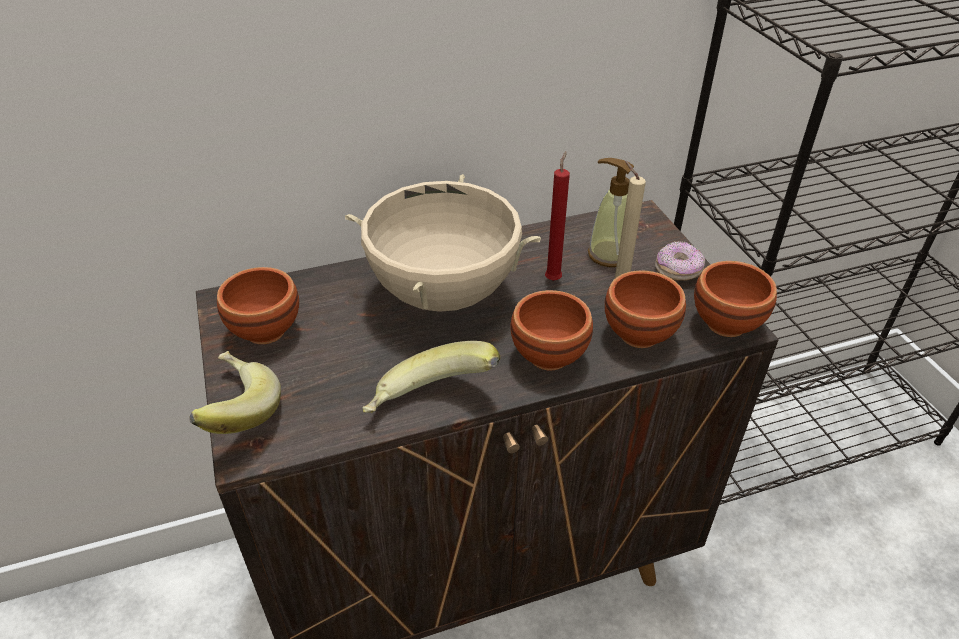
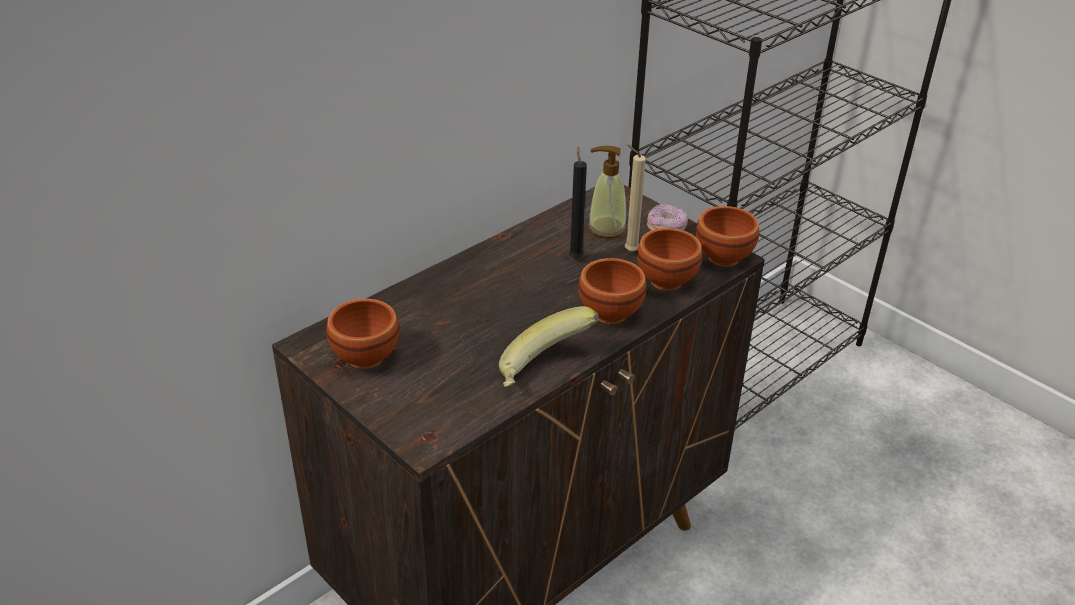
camera: 25 degrees left, 5 degrees down
banana [189,351,281,434] -> none
beige cooking pot [345,174,541,312] -> none
red candle [545,151,570,281] -> black candle [569,146,587,259]

